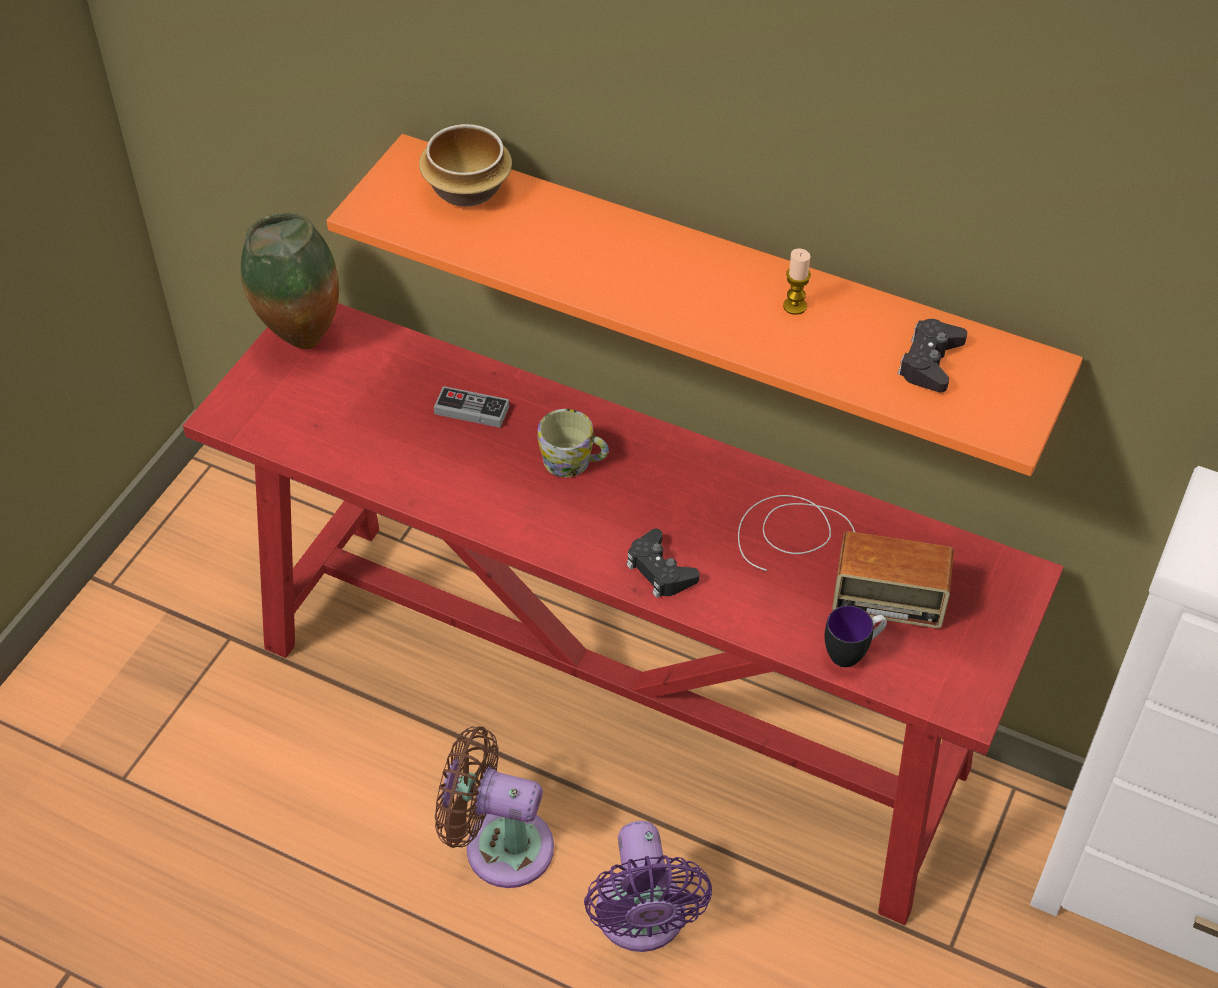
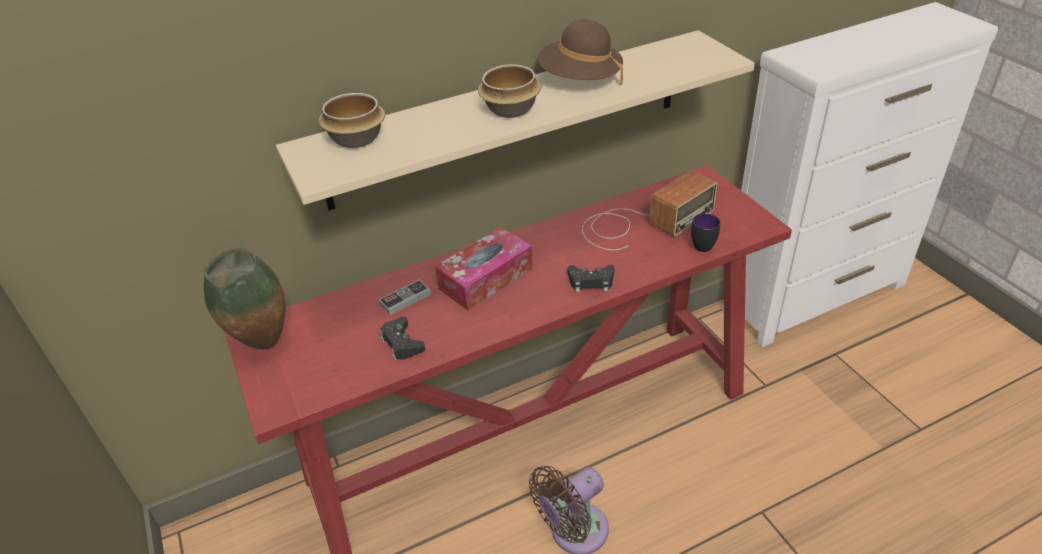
camera: 50 degrees left, 10 degrees down
orange shelf [327,134,1083,476] -> beige shelf [276,30,755,211]
mug [538,409,609,477] -> tissue box [435,227,533,310]
purple fan [584,821,712,952] -> none
candle [783,249,811,315] -> brown hat [538,19,623,85]
black game controller [897,319,967,392] -> black game controller moved to [380,316,425,360]
none -> bowl [478,64,541,118]

